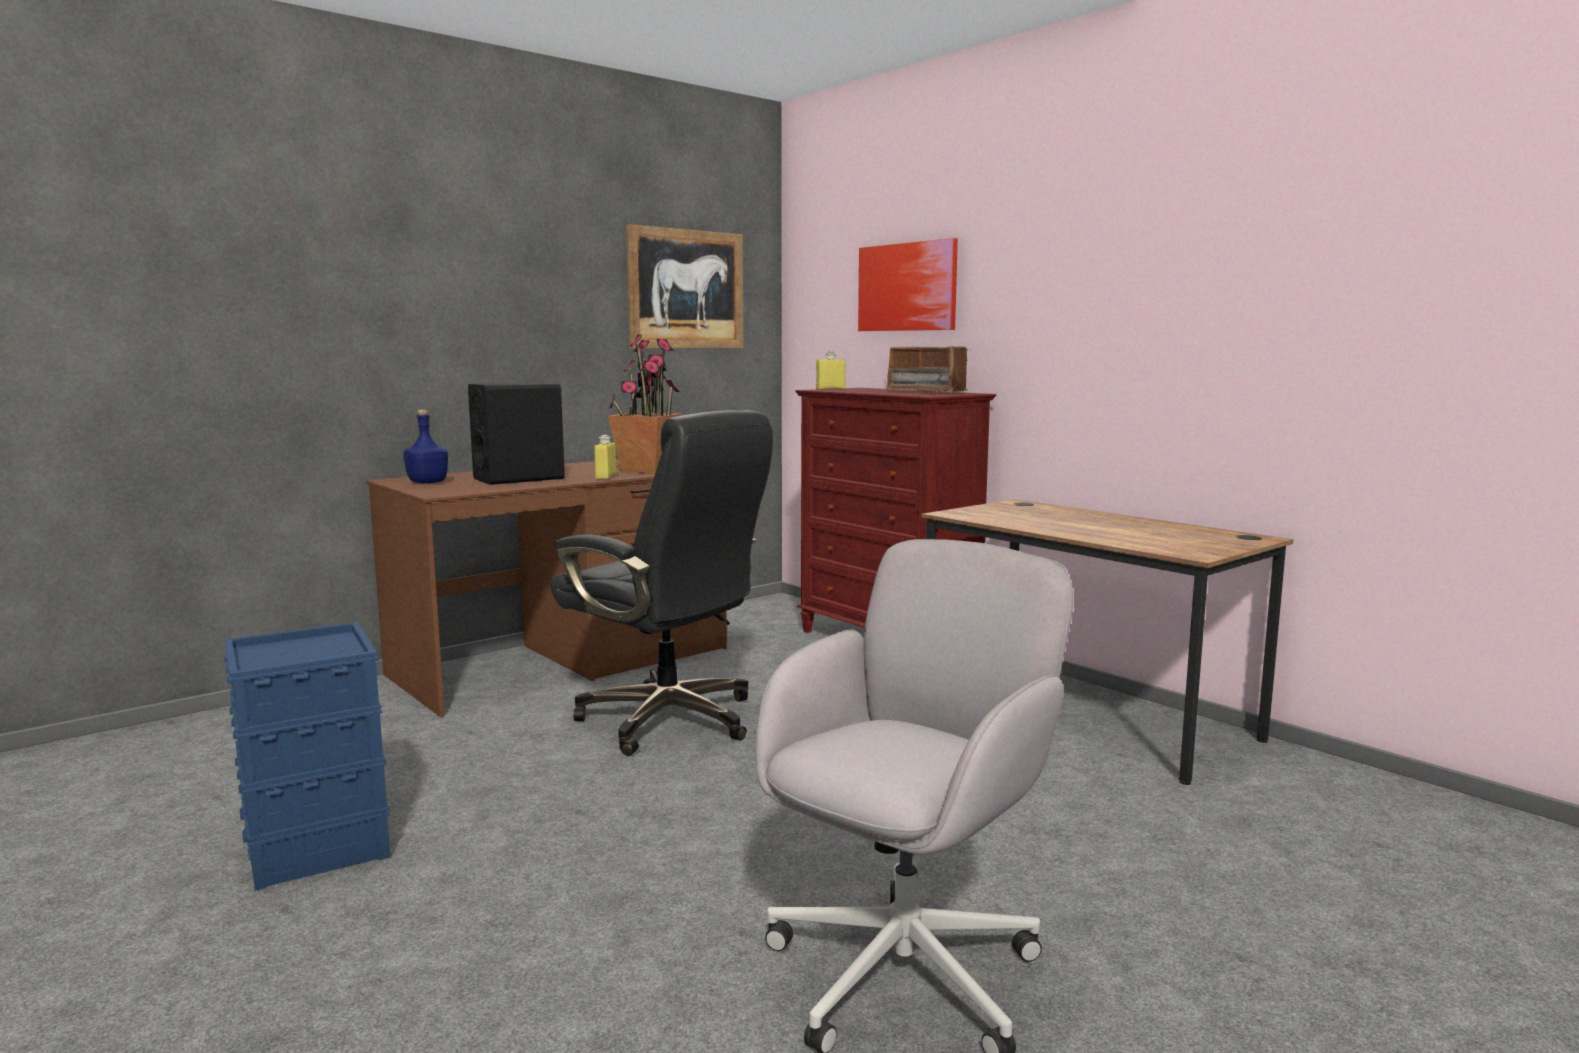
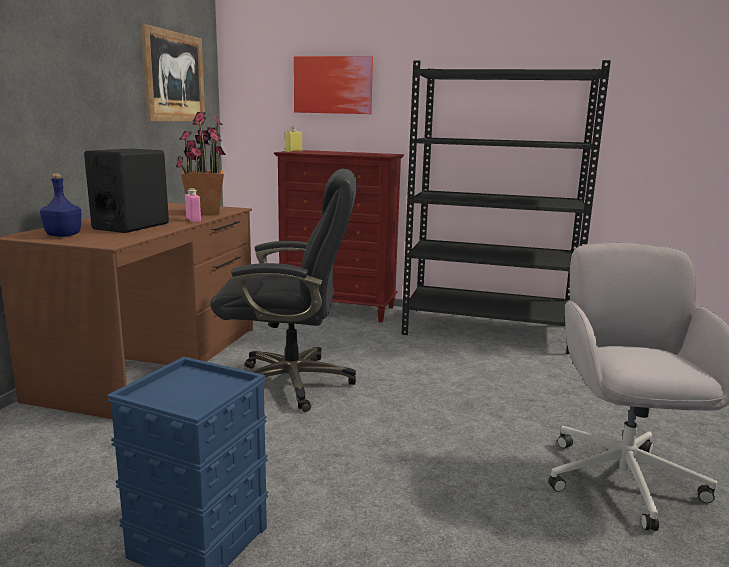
camera: 35 degrees left, 5 degrees up
yellow bottle [594,435,616,479] -> pink bottle [185,188,201,222]
radio [884,346,971,393] -> none
brown desk [921,499,1293,785] -> black bookcase [401,60,611,354]

